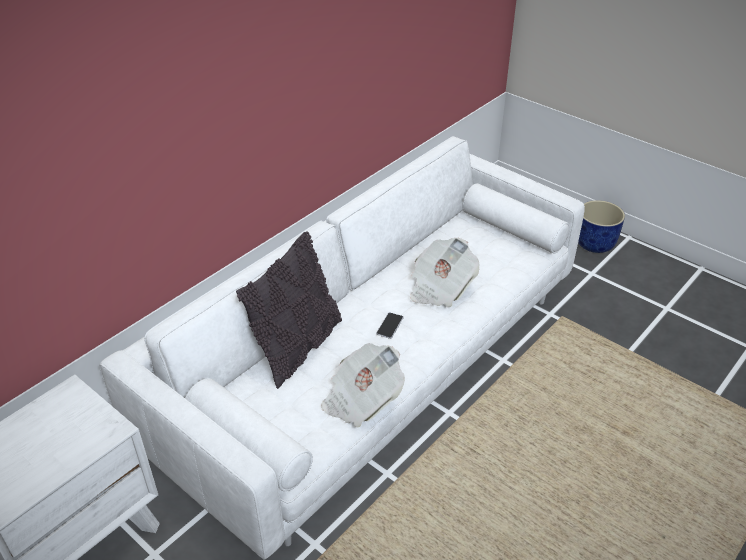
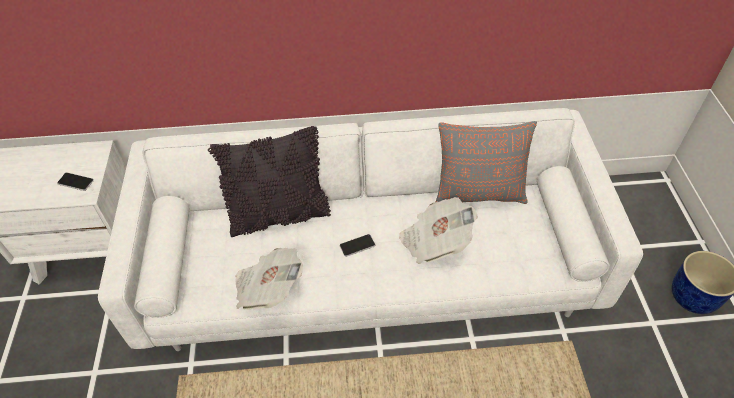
camera: 45 degrees right, 10 degrees up
none -> phone [57,173,94,191]
none -> grey pillow [435,121,537,204]

